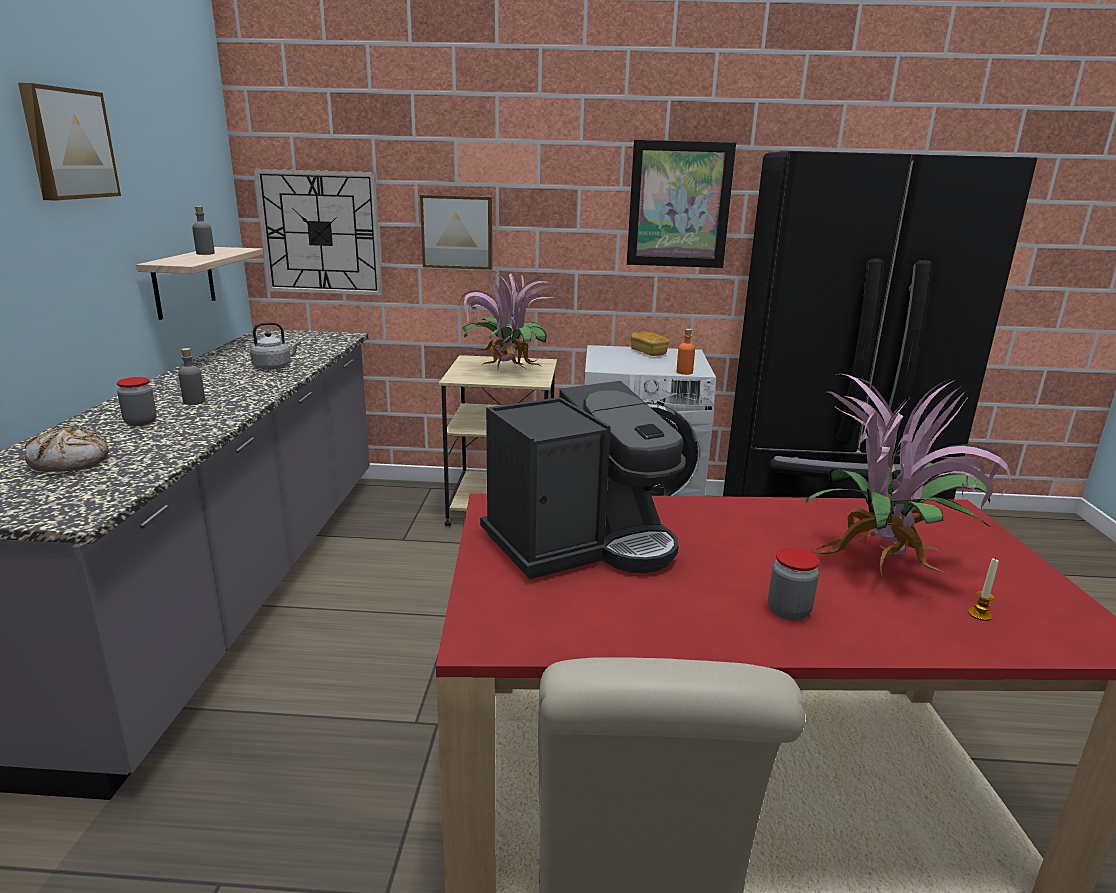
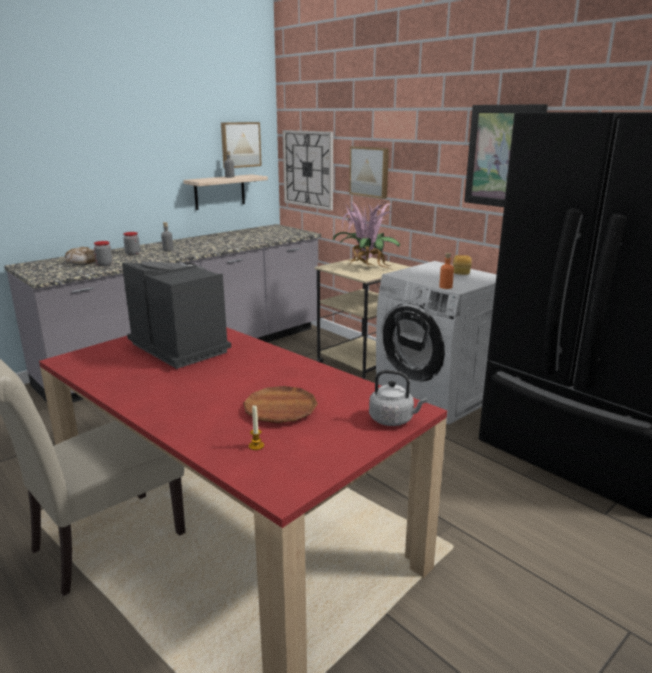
camera: 45 degrees right, 0 degrees up
picture [18,83,121,201] -> picture moved to [221,122,262,168]
grey kettle [250,322,301,370] -> grey kettle moved to [369,370,427,426]
coffee machine [480,381,686,579] -> coffee machine turned 150 degrees counterclockwise [122,262,231,369]
jar [768,547,819,621] -> jar moved to [94,241,112,266]
potted plant [806,374,1011,582] -> brown plate [243,386,318,423]

